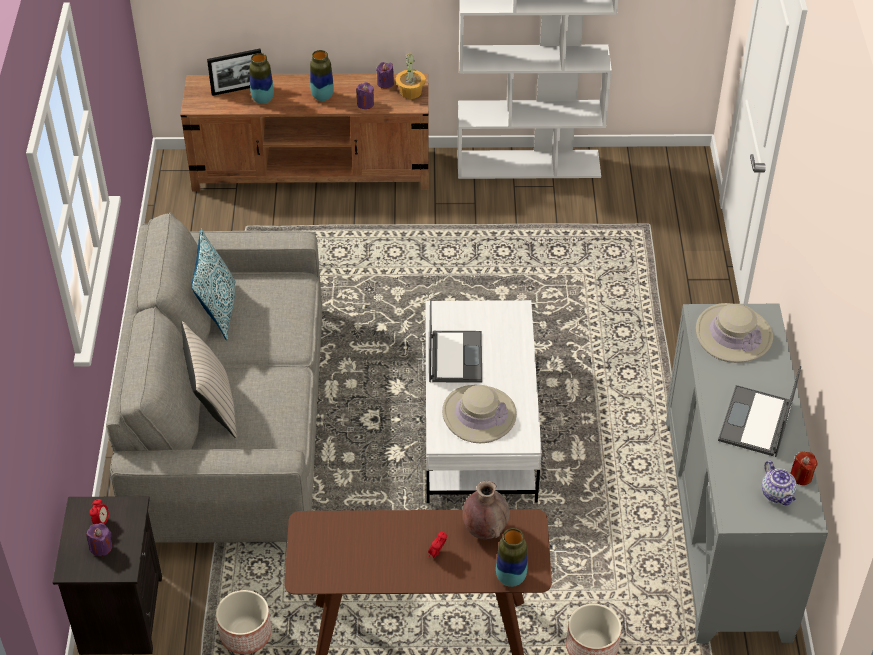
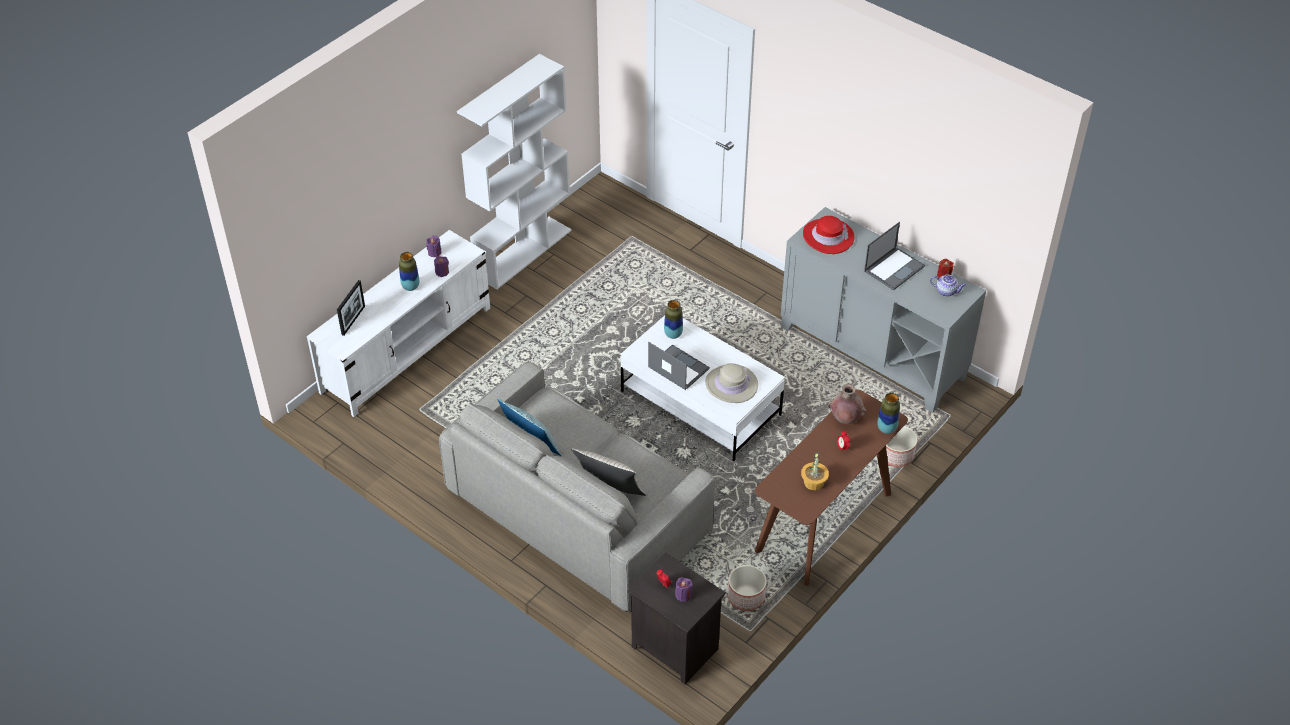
camera: 50 degrees left, 0 degrees up
brown tv stand [180,74,429,191] -> white tv stand [307,230,490,417]
vase [249,53,274,104] -> vase moved to [664,300,683,339]
potted plant [395,54,426,99] -> potted plant moved to [801,452,829,490]
beige hat [696,303,773,363] -> red hat [803,216,854,254]
laptop [718,366,801,457] -> laptop turned 105 degrees counterclockwise [864,222,925,291]

